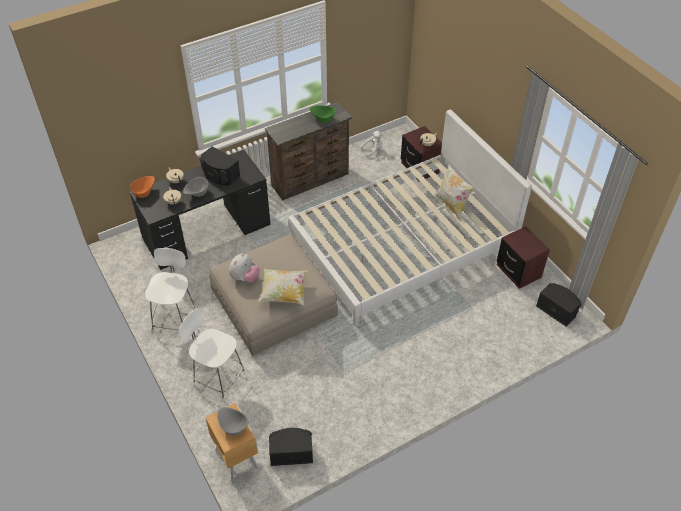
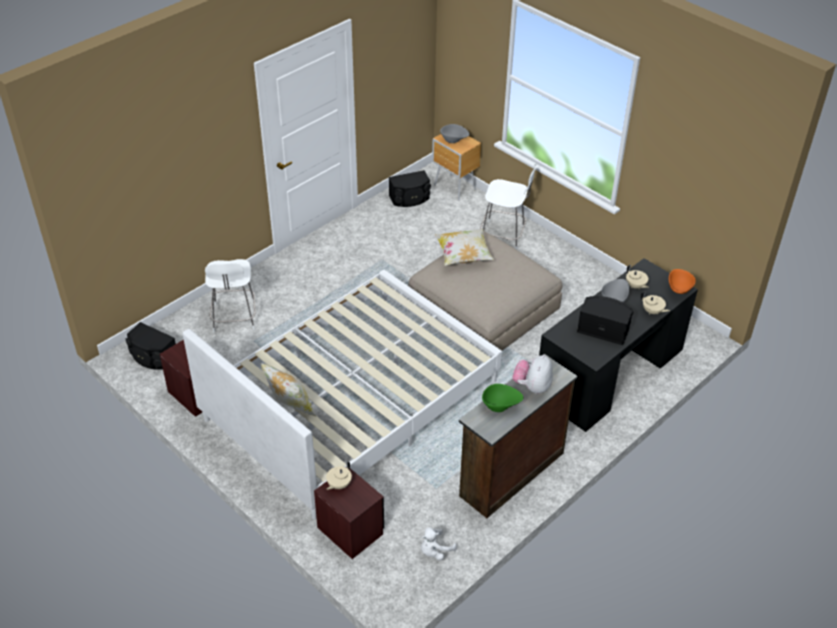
camera: 165 degrees right, 5 degrees down
white chair [145,248,196,333] -> white chair moved to [205,259,256,332]
plush toy [229,253,260,283] -> plush toy moved to [512,355,553,394]

